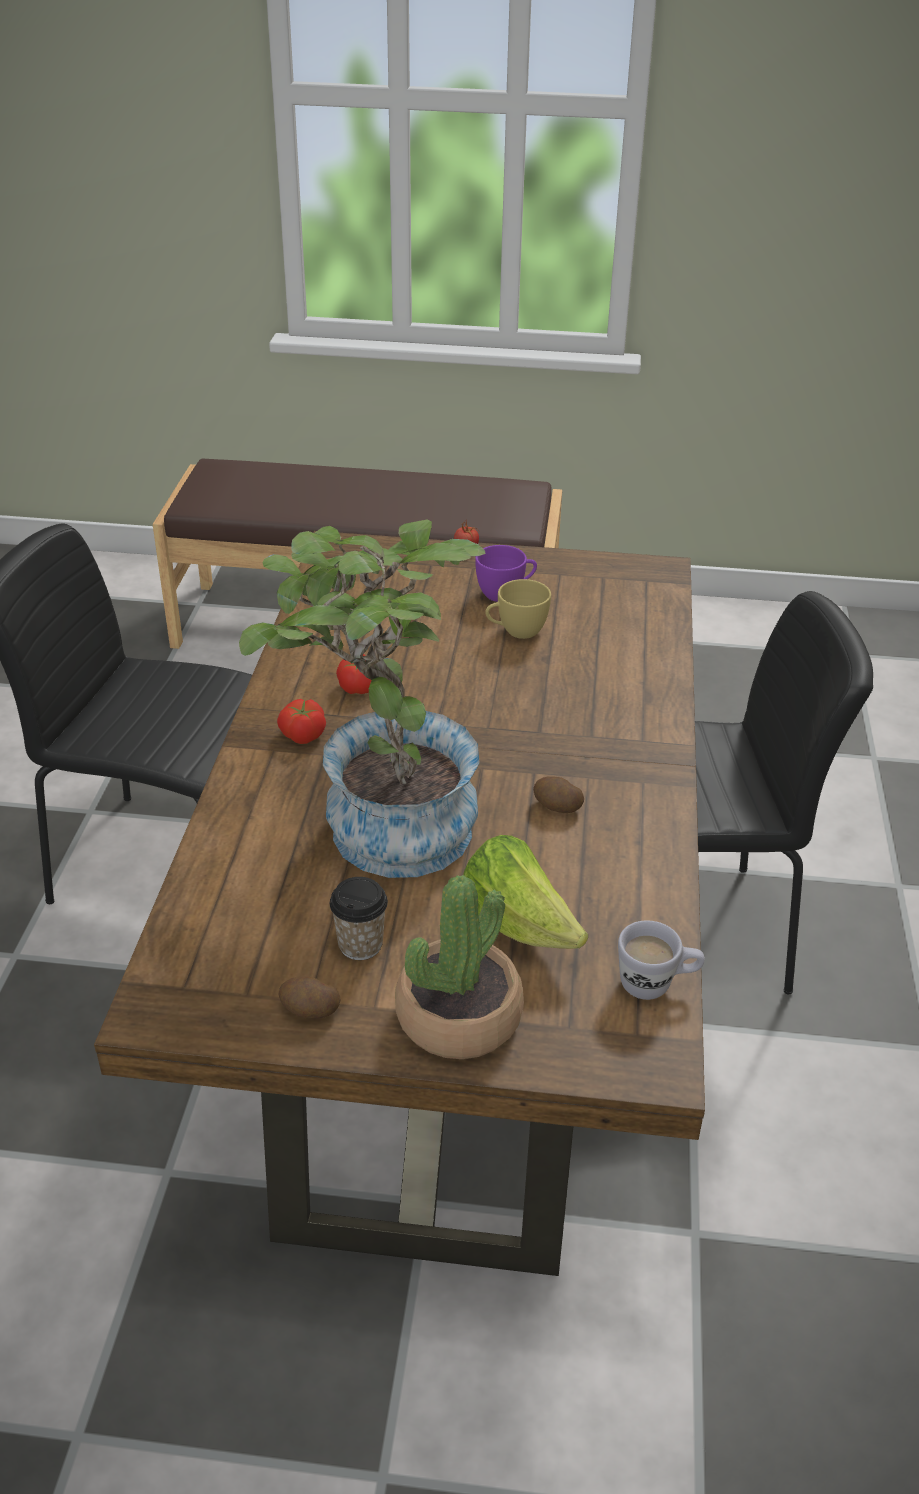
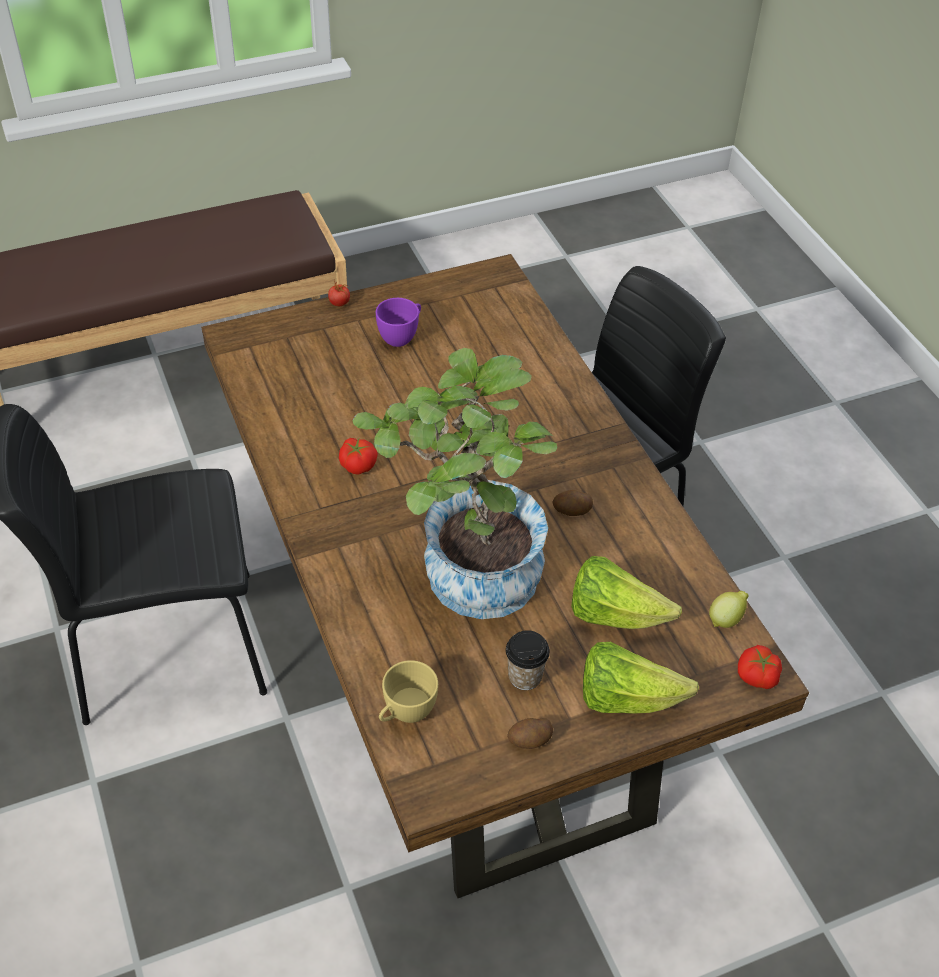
camera: 30 degrees left, 10 degrees up
tomato [277,699,326,744] -> tomato moved to [738,645,782,689]
potted plant [395,875,524,1059] -> lettuce [583,642,699,714]
yellow cup [485,579,551,639] -> yellow cup moved to [379,660,438,723]
white mug [618,920,705,1000] -> lemon [709,591,749,628]

